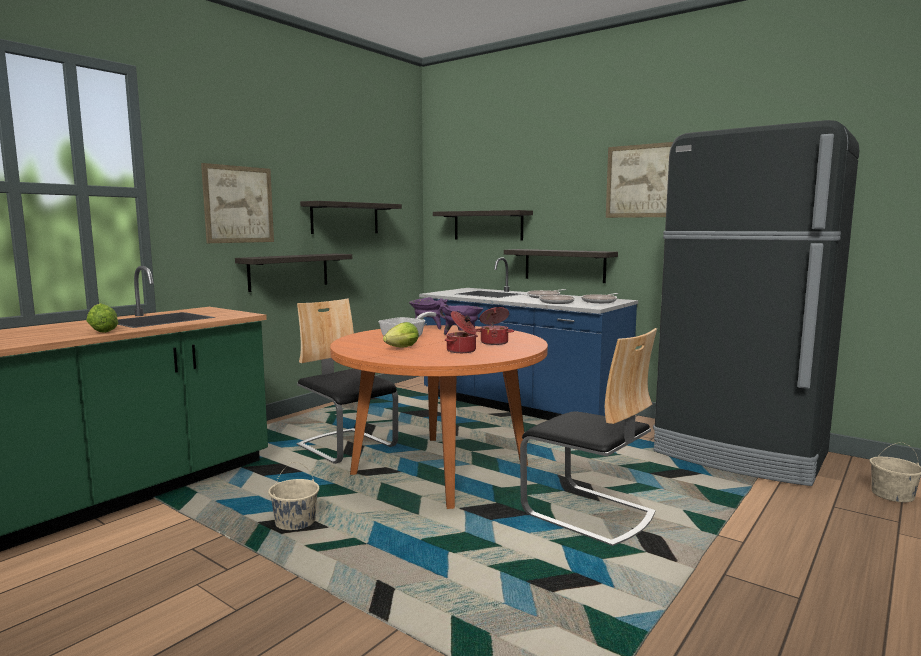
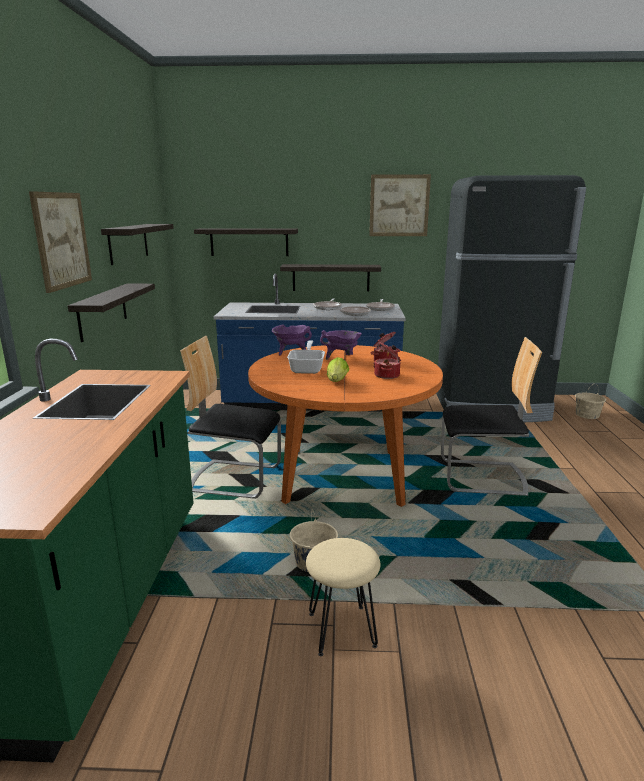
camera: 35 degrees left, 10 degrees up
lettuce [86,303,118,333] -> none
none -> beige stool [306,538,381,656]

